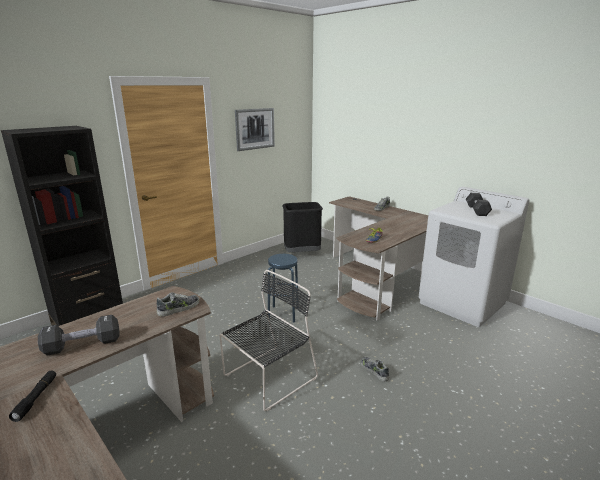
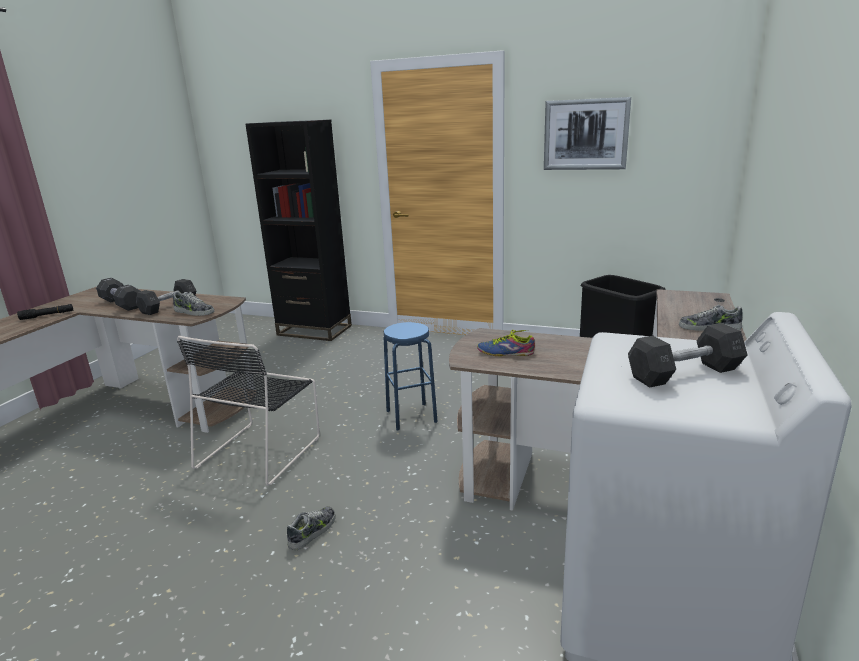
camera: 65 degrees right, 0 degrees up
black chair [219,270,318,411] -> black chair turned 90 degrees clockwise [177,335,320,486]
none -> grey dumbbell [136,279,196,315]

